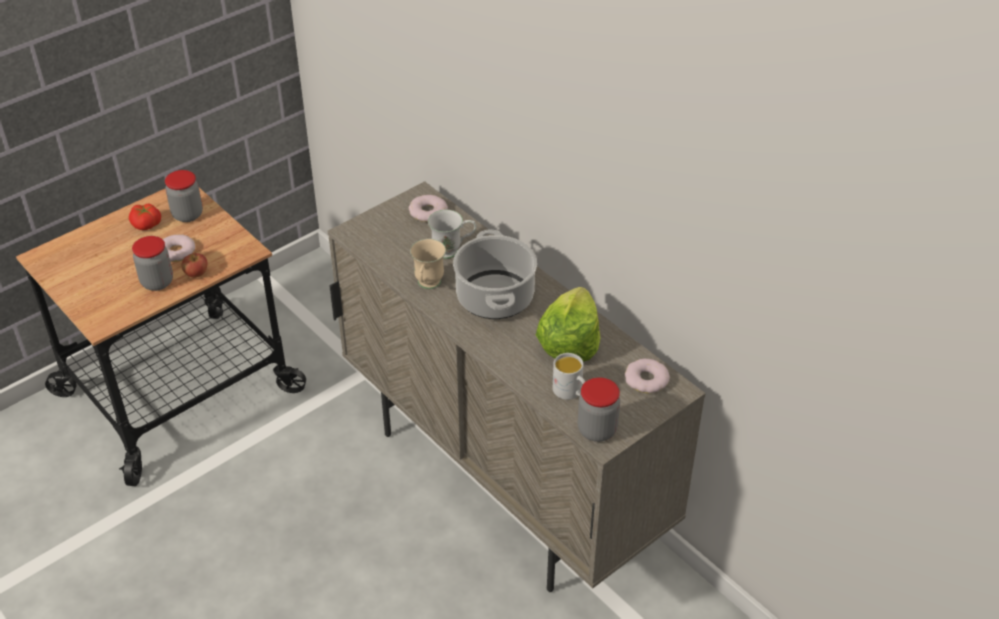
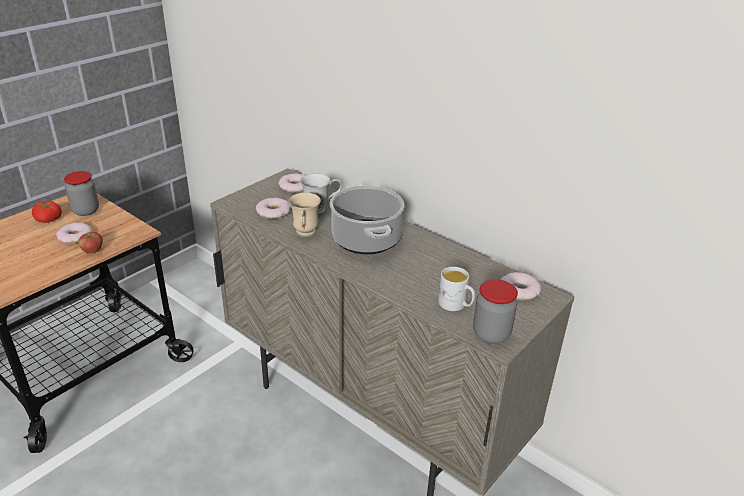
camera: 10 degrees left, 10 degrees down
jar [132,236,173,291] -> none
lettuce [536,287,601,362] -> none
none -> donut [256,198,291,219]

